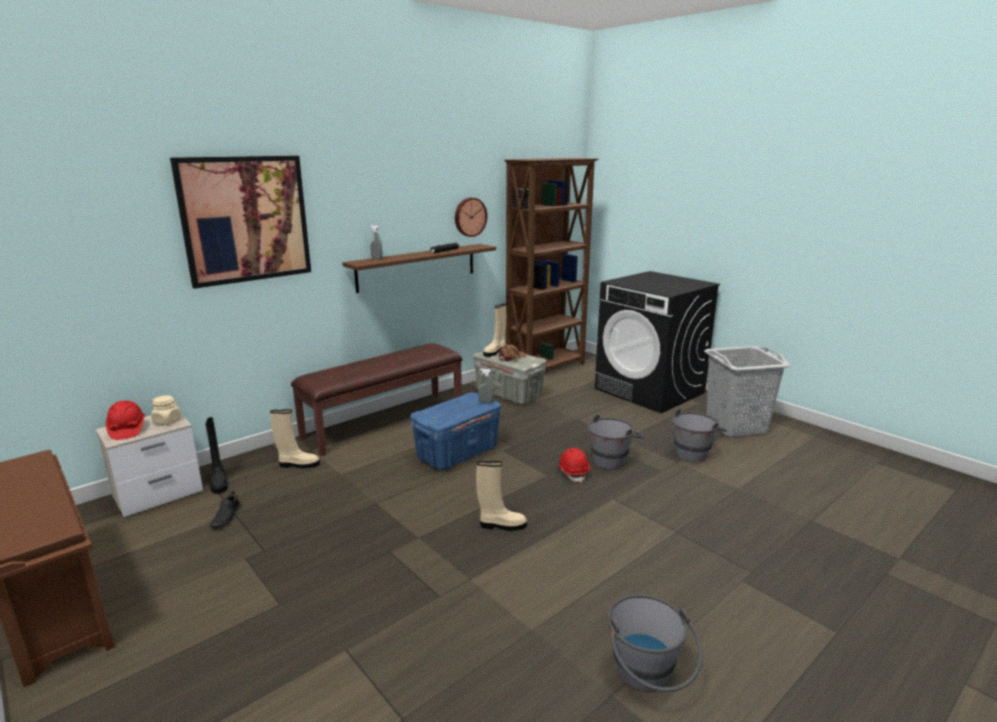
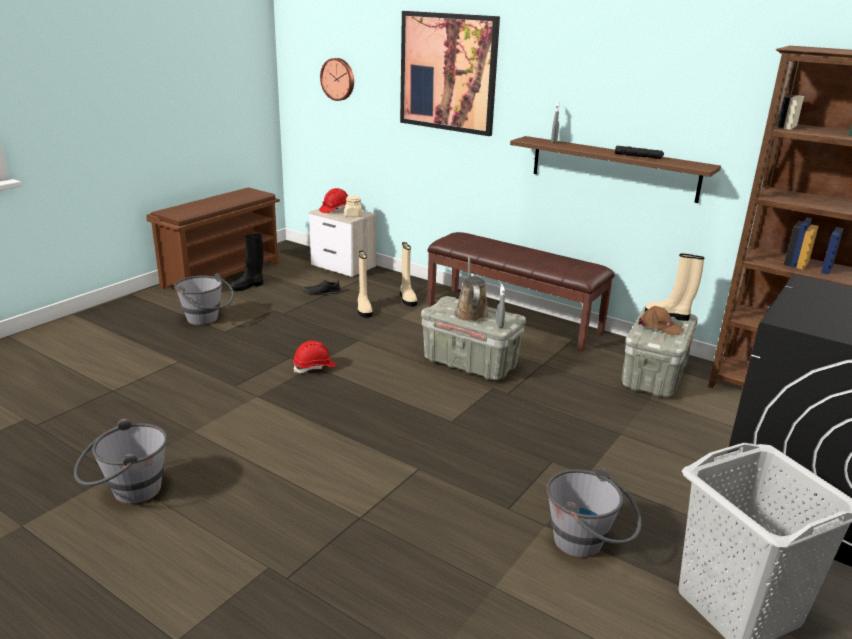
camera: 75 degrees right, 5 degrees up
black boot [205,417,228,494] -> black boot moved to [230,233,264,291]
blue storage box [410,393,501,470] -> grey storage box [421,296,526,380]
wall clock [455,197,487,237] -> wall clock moved to [320,58,354,101]
beige boot [476,461,527,531] -> beige boot moved to [358,251,373,318]
red hard hat [557,448,590,483] -> red hard hat moved to [293,340,336,373]
grey bucket [587,414,644,469] -> grey bucket moved to [174,273,234,325]
none -> brown watering can [454,256,489,322]

